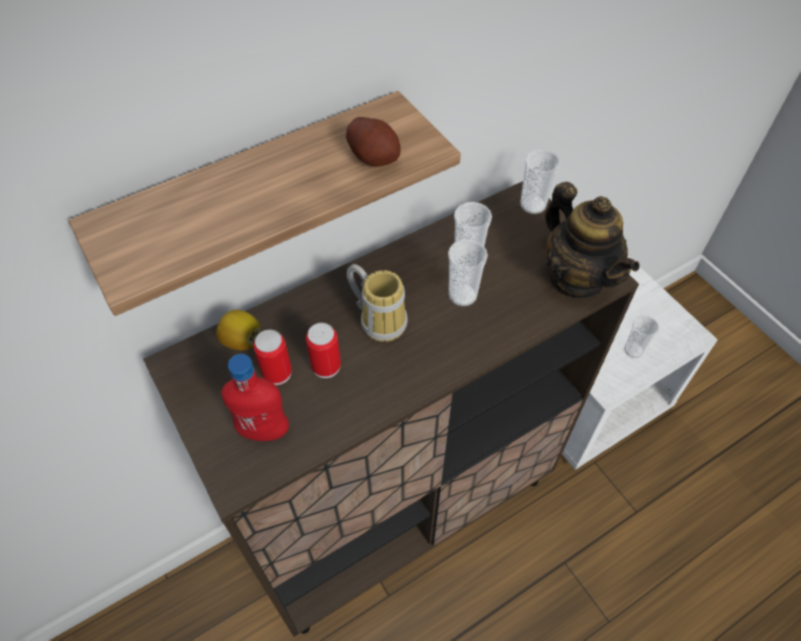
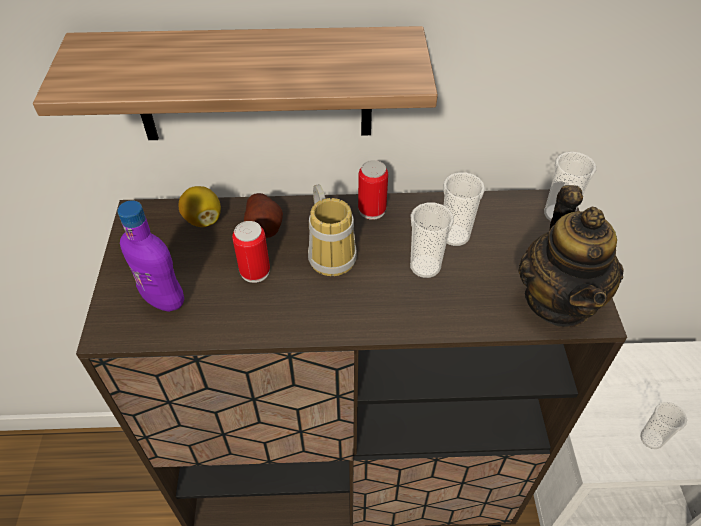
camera: 30 degrees right, 5 degrees down
red bottle [221,354,289,441] -> purple bottle [117,200,184,312]
can [253,330,292,385] -> can moved to [358,160,388,220]
potato [346,117,401,167] -> potato moved to [244,193,283,238]

